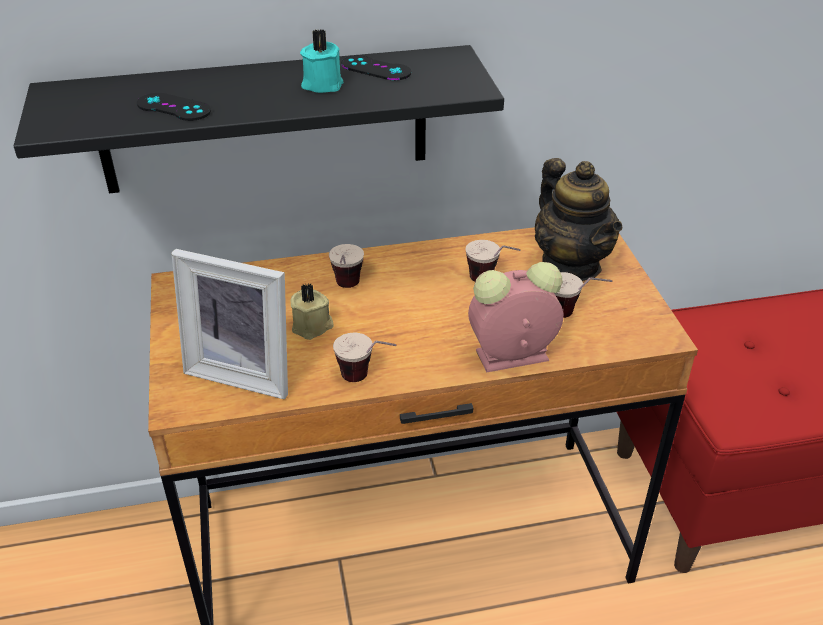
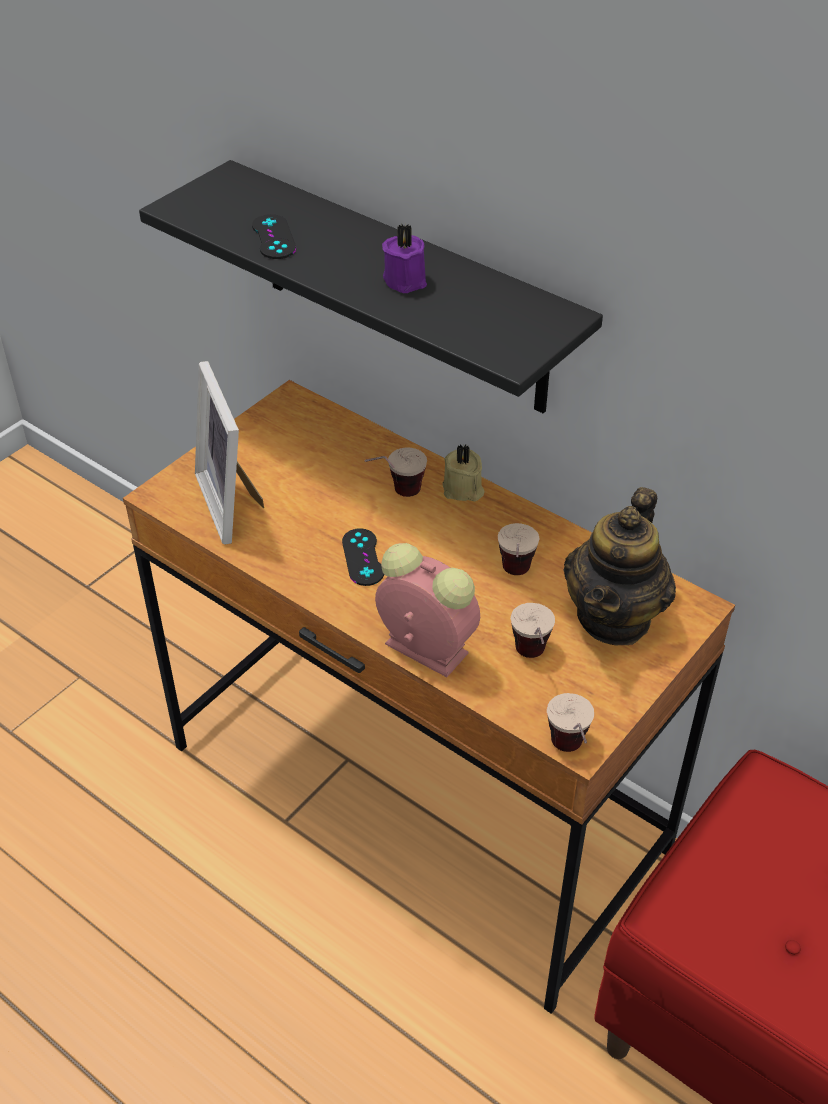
camera: 50 degrees right, 5 degrees up
beige candle [290,283,334,340] -> beige candle moved to [442,444,484,501]
turquoise candle [300,29,344,93] -> purple candle [382,224,427,293]
cup [333,333,396,382] -> cup moved to [547,693,594,752]
black game controller [341,55,411,80] -> black game controller moved to [342,528,384,586]

